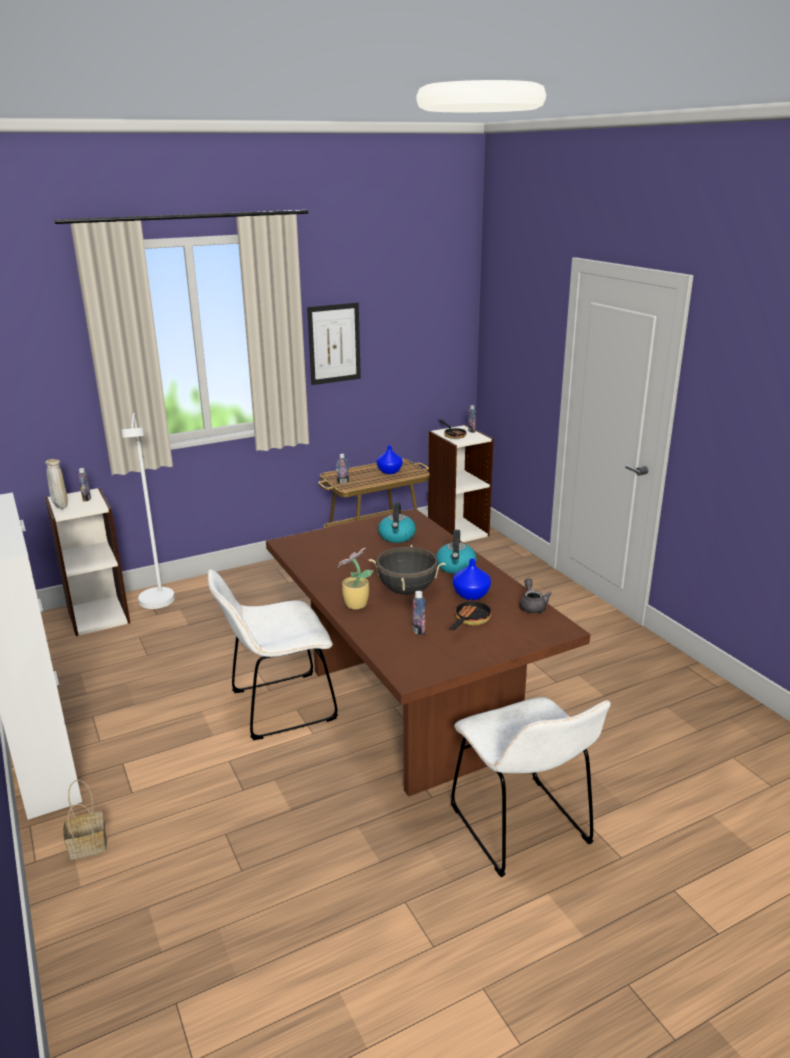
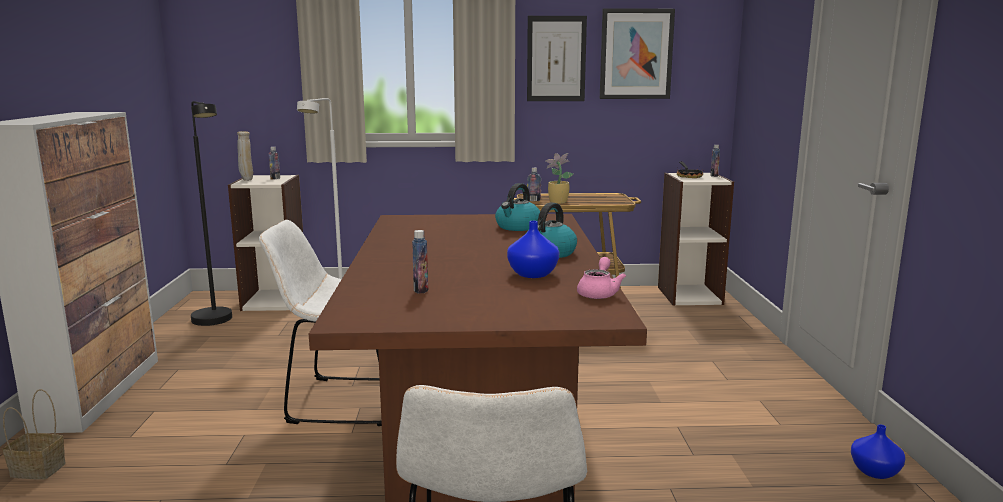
camera: 25 degrees right, 10 degrees down
potted plant [338,548,374,609] -> potted plant moved to [545,153,573,204]
black cooking pot [369,544,446,595] -> none
blue vase [377,445,403,474] -> blue vase moved to [851,424,906,479]
frying pan [450,598,492,630] -> none
grey teapot [519,578,552,613] -> pink teapot [577,257,626,299]
none -> black floor lamp [191,101,232,326]
none -> picture [600,8,675,99]

